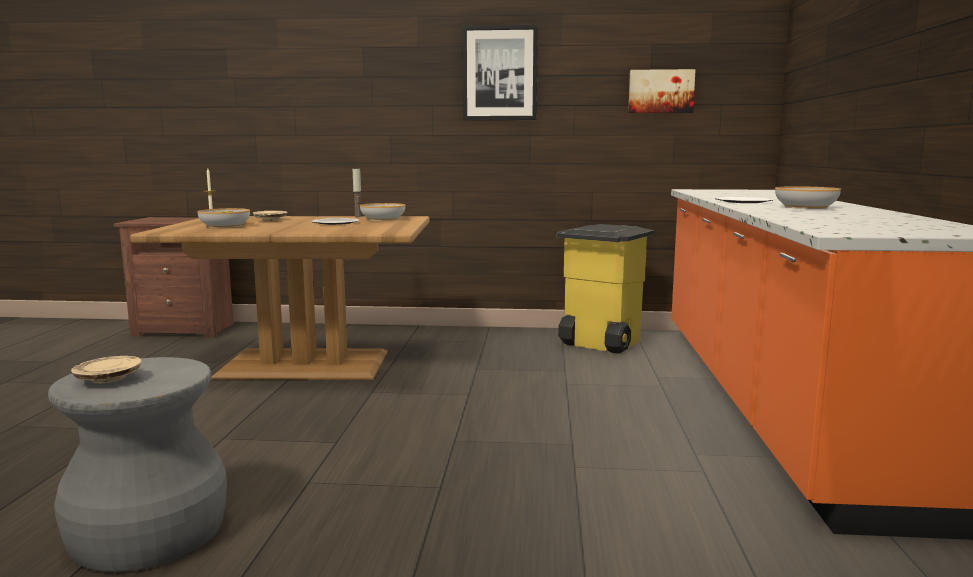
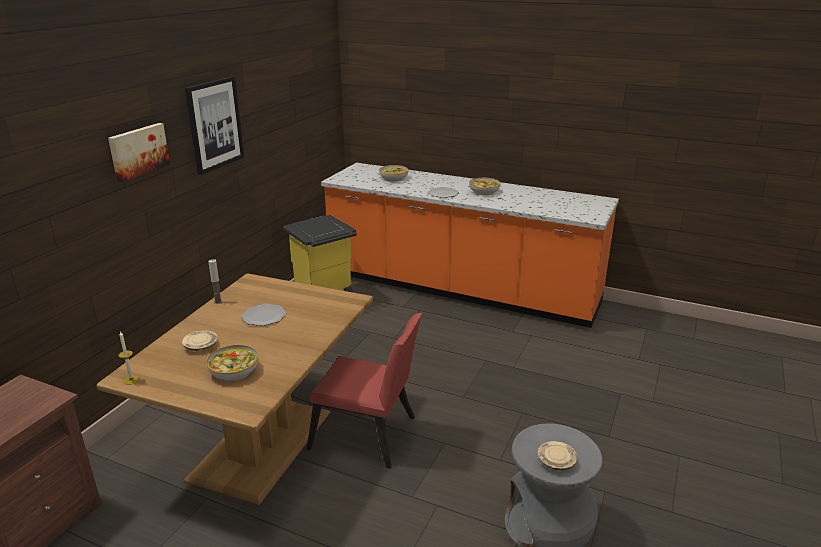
camera: 70 degrees left, 15 degrees up
bowl [360,203,405,221] -> bowl moved to [379,165,408,182]
picture [628,69,696,113] -> picture moved to [108,123,170,182]
none -> red chair [306,313,422,469]

